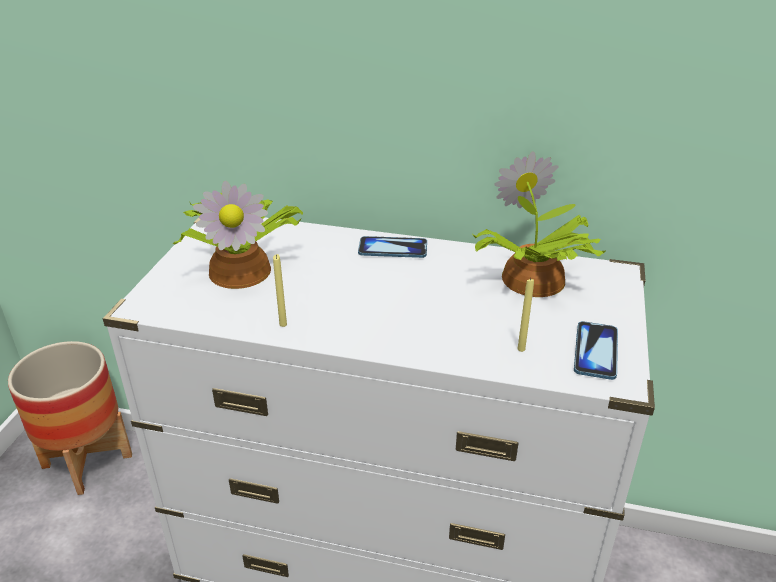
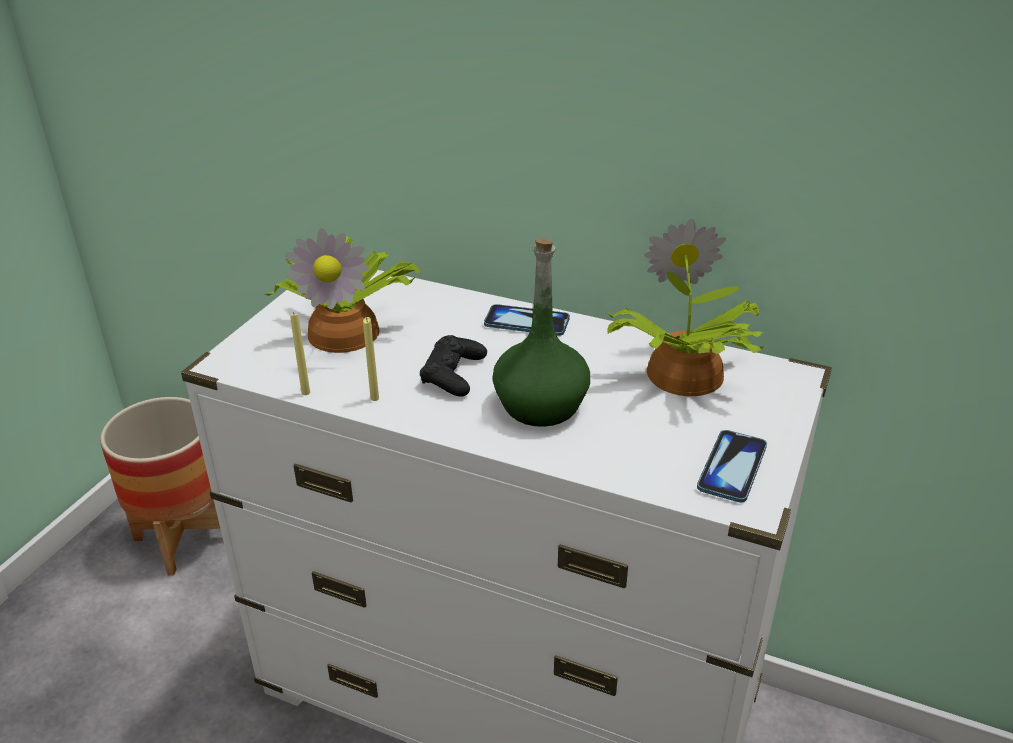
camera: 10 degrees right, 0 degrees up
yellow candle [518,278,534,352] -> yellow candle moved to [290,312,310,395]
none -> black game controller [420,335,487,397]
none -> green bottle [492,238,590,427]

